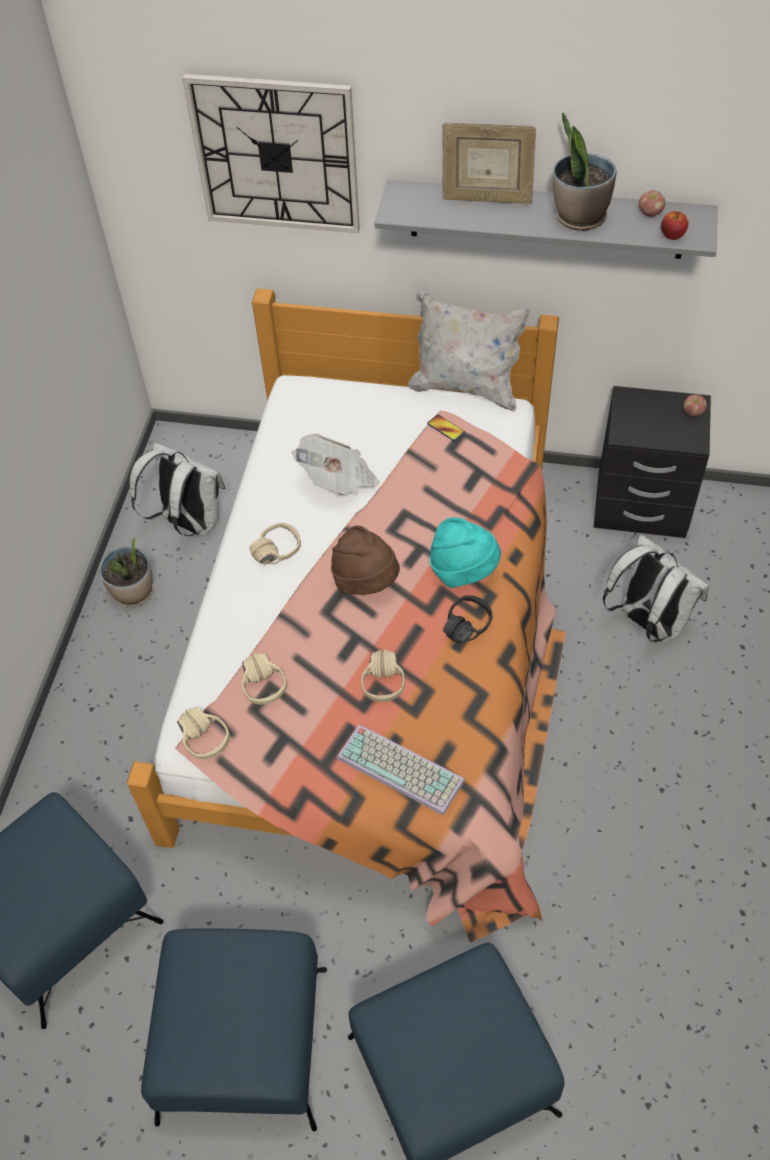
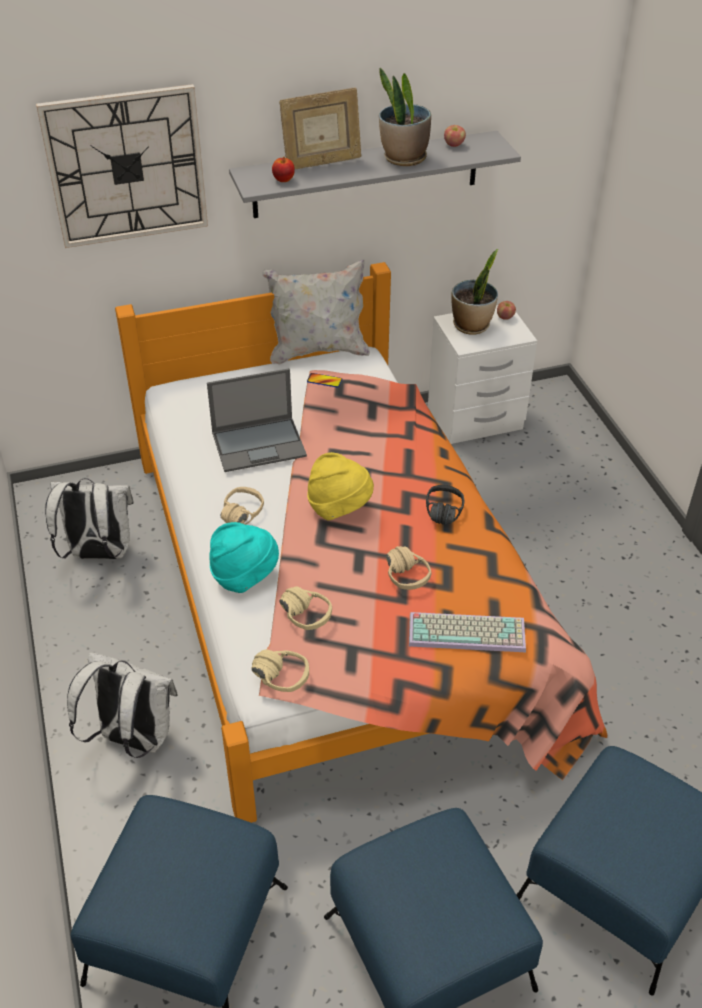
camera: 30 degrees left, 10 degrees down
potted plant [99,537,153,607] -> potted plant moved to [451,249,498,335]
newspaper [292,434,379,495] -> laptop [207,368,307,472]
brown hat [331,525,400,595] -> yellow hat [307,452,374,521]
turquoise hat [430,517,501,588] -> turquoise hat moved to [209,522,279,593]
black nightstand [594,386,711,538] -> white nightstand [428,305,537,444]
white backpack [603,535,709,642] -> white backpack moved to [67,652,178,758]
apple [661,211,688,240] -> apple moved to [272,157,295,182]

